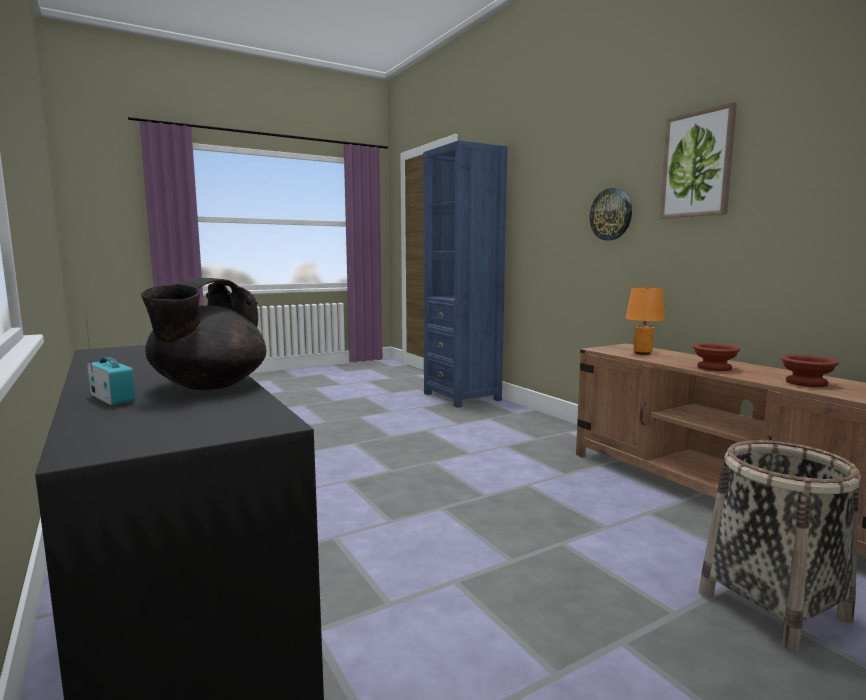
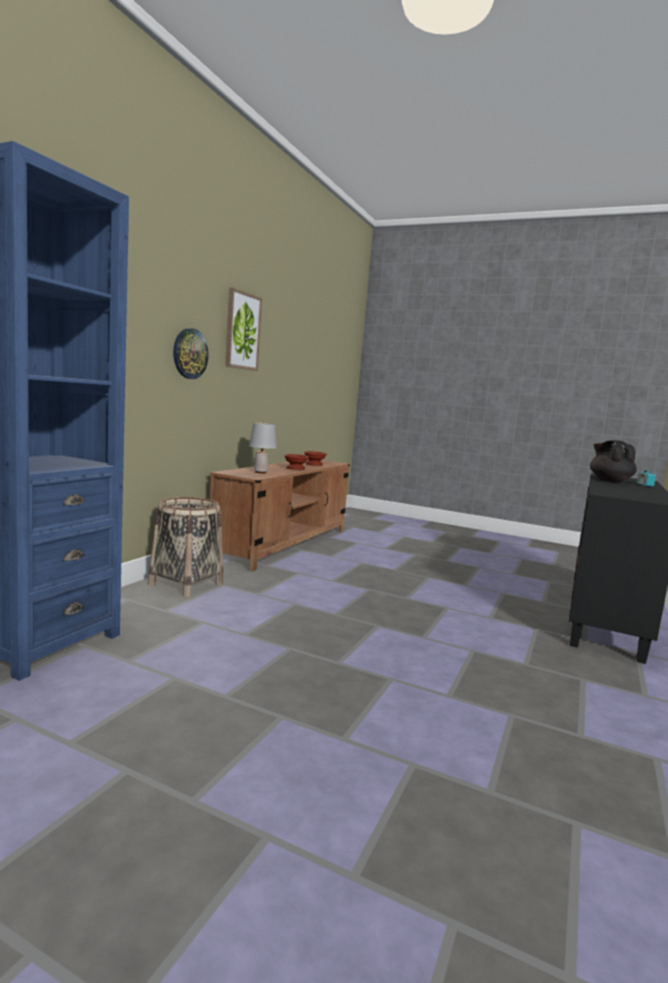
camera: 125 degrees left, 0 degrees up
black teapot [141,278,266,390] -> black teapot turned 90 degrees counterclockwise [590,440,637,482]
orange table lamp [626,287,665,355] -> grey table lamp [249,423,277,473]
basket [699,440,861,651] -> basket moved to [148,497,223,597]

